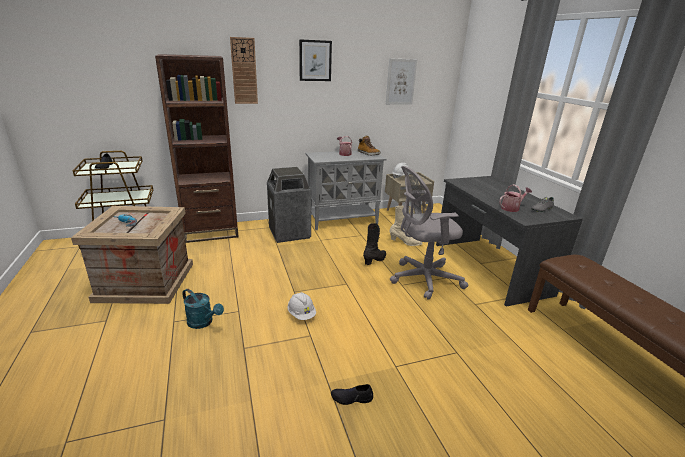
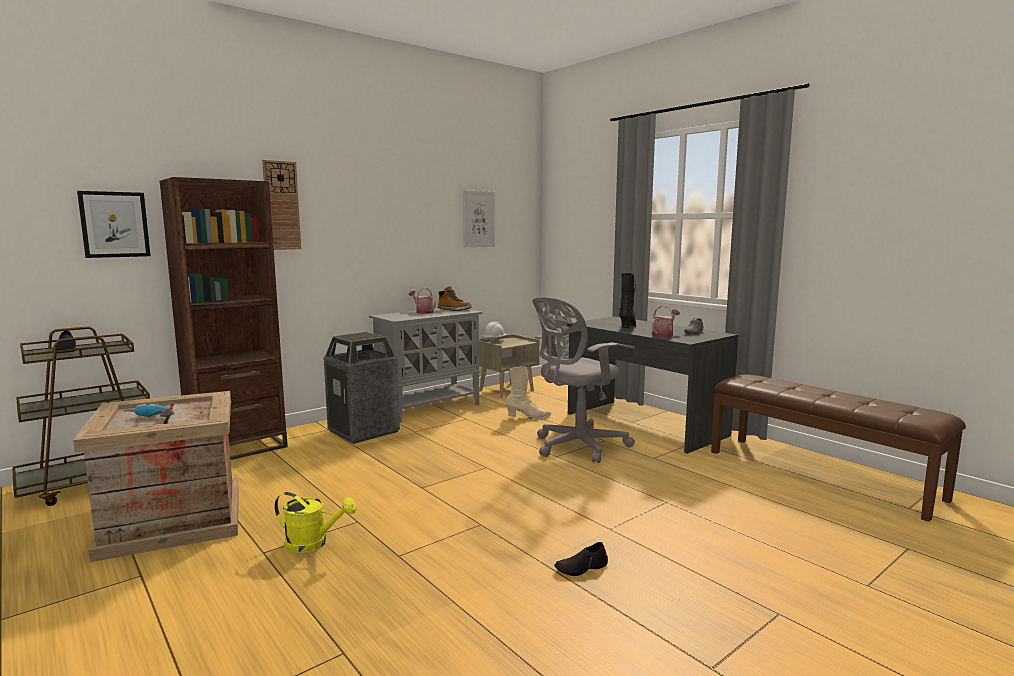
camera: 20 degrees left, 15 degrees down
turquoise watering can [182,289,224,329] -> yellow watering can [274,492,357,553]
white hard hat [288,292,316,320] -> none
picture [299,39,332,81] -> picture moved to [77,191,151,258]
black boot [363,223,386,265] -> black boot moved to [619,273,636,328]

